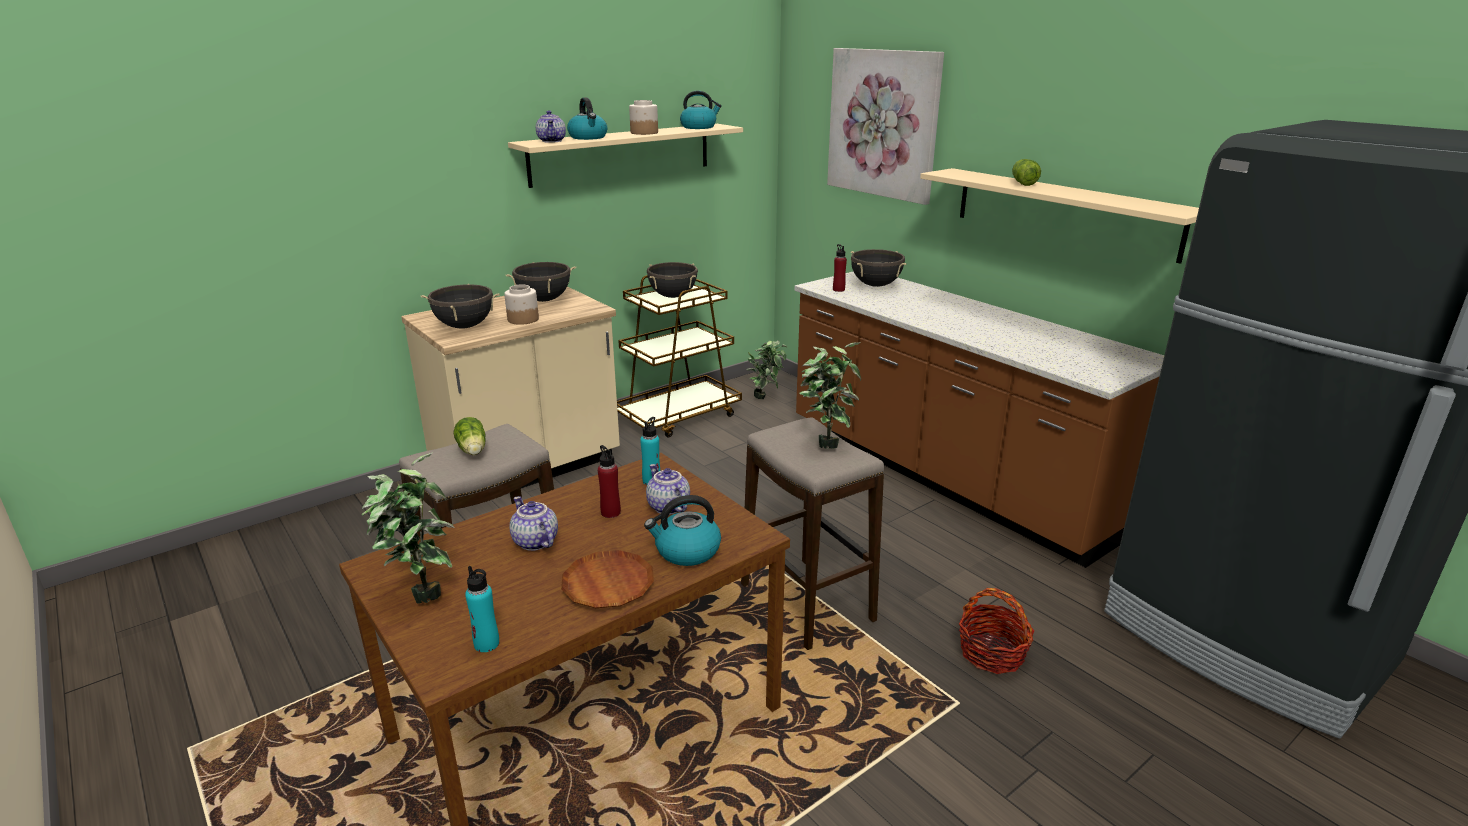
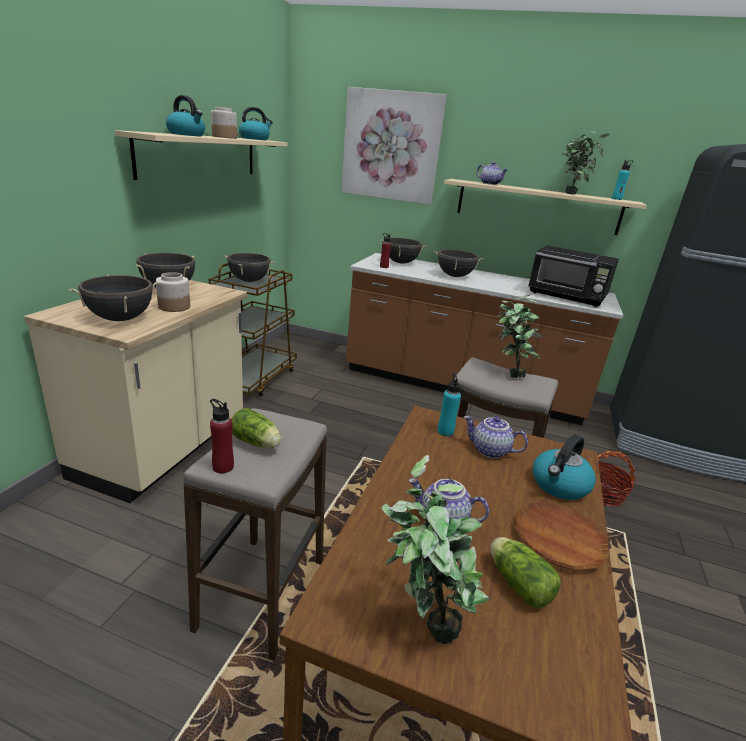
camera: 35 degrees left, 0 degrees up
turquoise bottle [465,566,499,652] -> turquoise bottle moved to [612,160,633,200]
teapot [536,110,566,143] -> teapot moved to [477,162,508,185]
red bottle [598,445,621,518] -> red bottle moved to [210,399,234,473]
potted plant [747,341,787,399] -> potted plant moved to [561,131,609,194]
lettuce [1012,159,1041,186] -> lettuce moved to [490,537,561,609]
none -> black cooking pot [433,249,484,277]
none -> black microwave [528,246,619,307]

